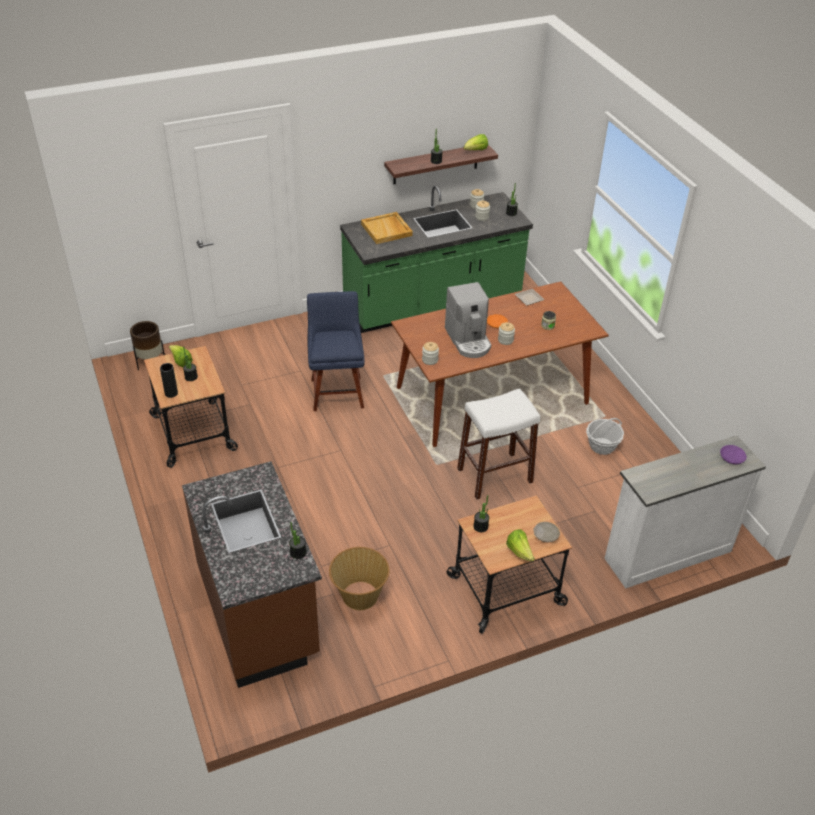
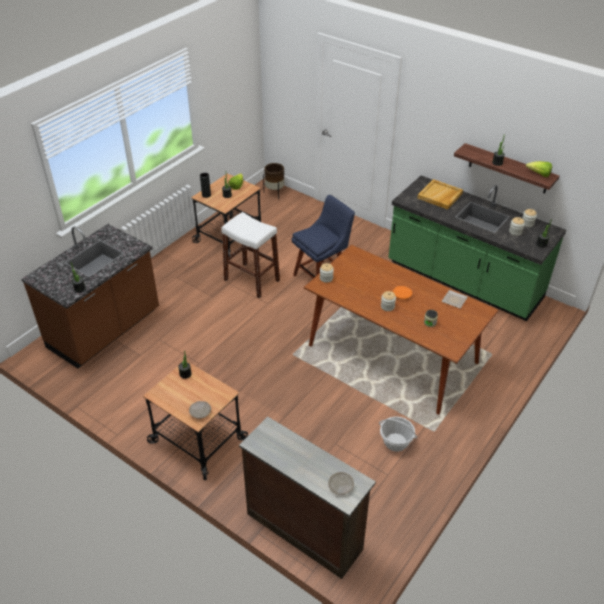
camera: 60 degrees right, 0 degrees up
basket [329,547,389,610] -> none
coffee machine [445,282,491,358] -> none
white stool [457,388,540,499] -> white stool moved to [221,212,280,298]
lettuce [506,529,535,562] -> none
white dresser [604,436,766,588] -> brown dresser [239,416,376,579]
purple plate [720,445,747,464] -> beige plate [328,472,354,495]

